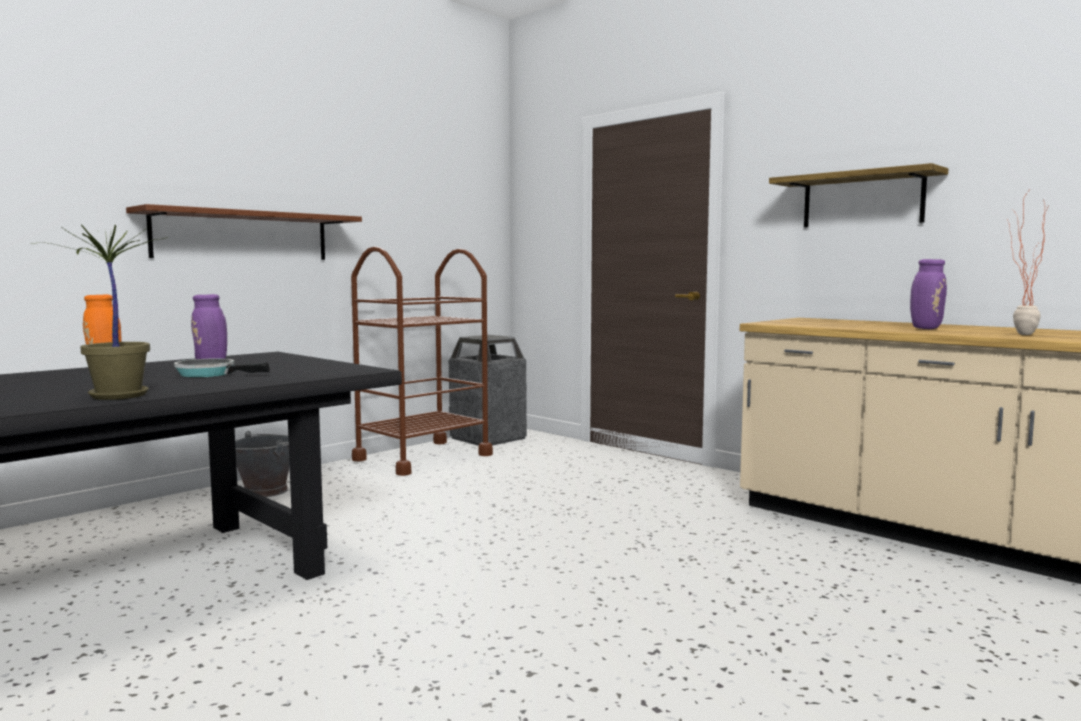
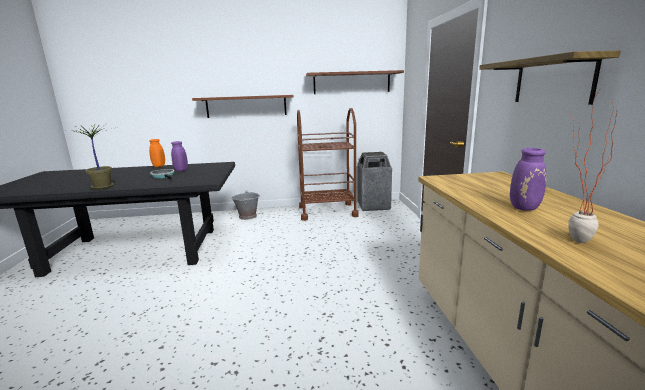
camera: 40 degrees right, 10 degrees up
none -> brown shelf [306,70,404,94]

